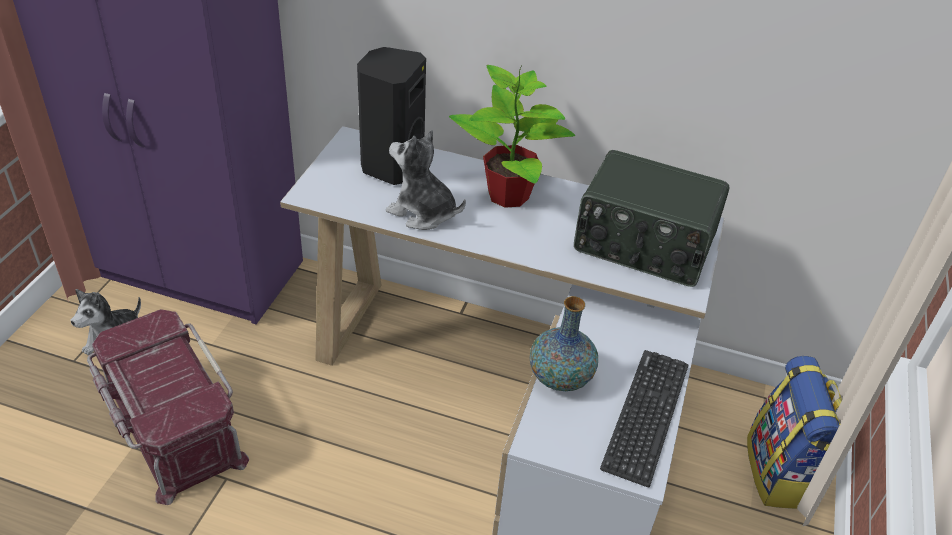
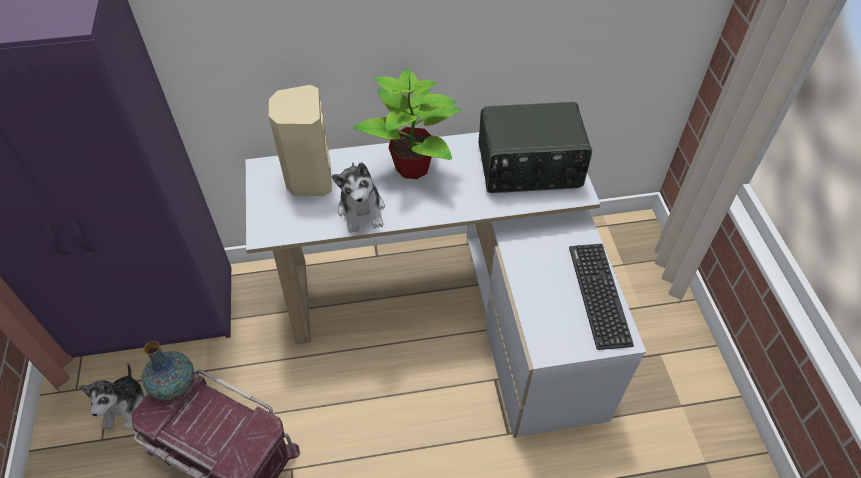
camera: 25 degrees left, 10 degrees up
black speaker [357,47,426,185] -> beige speaker [269,85,332,196]
plush toy [386,130,466,230] -> plush toy turned 105 degrees counterclockwise [332,162,385,233]
vase [530,296,598,391] -> vase moved to [142,341,195,400]
backpack [747,356,842,509] -> none

